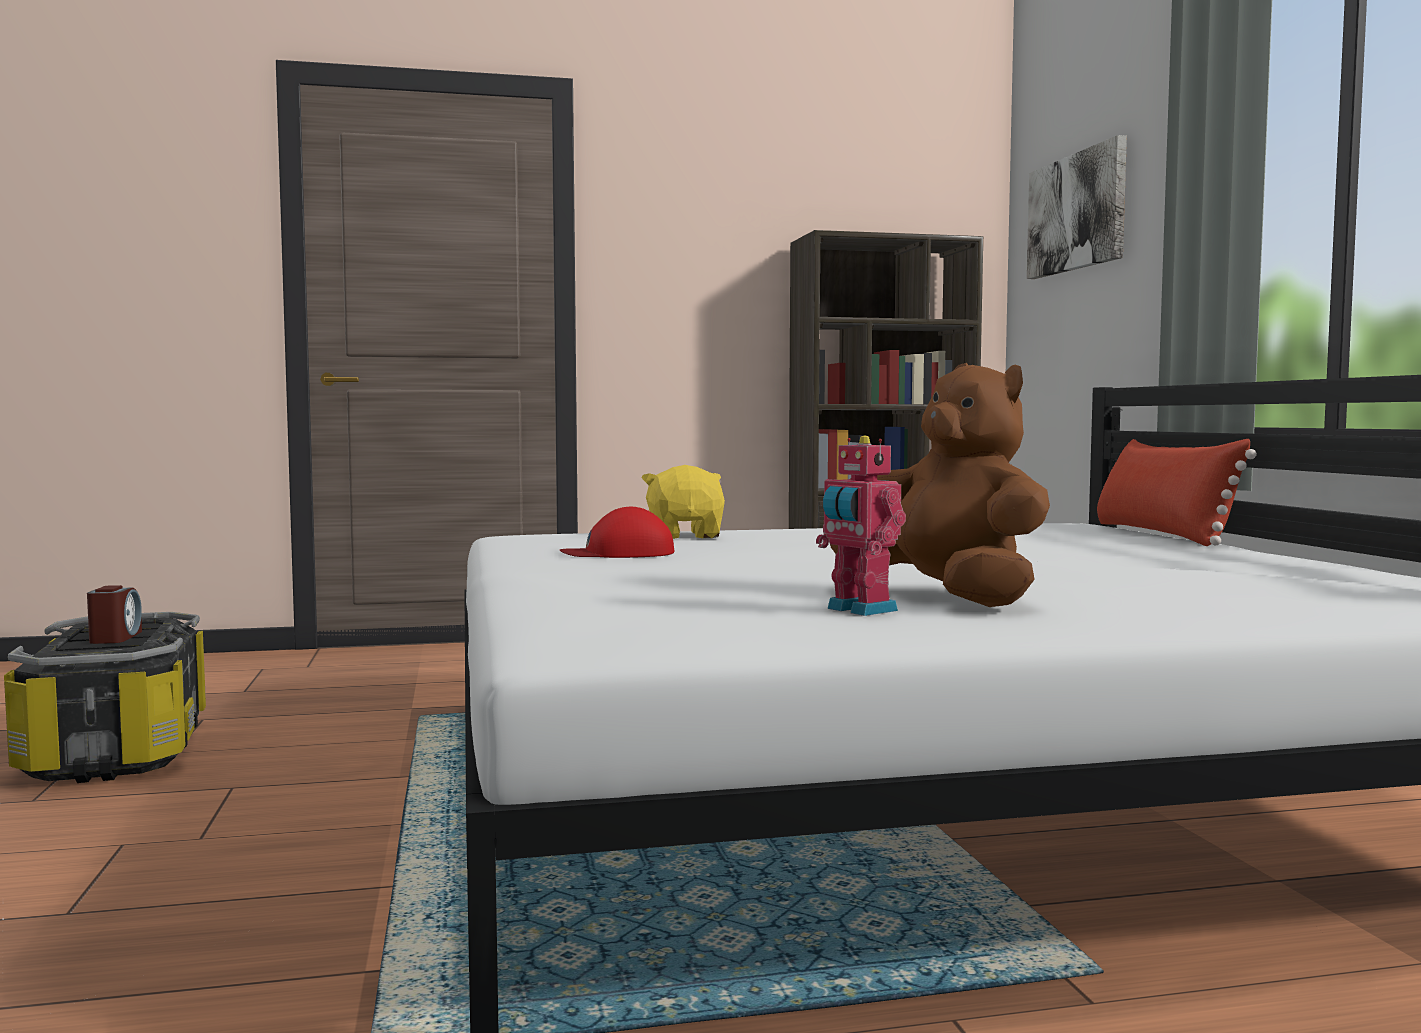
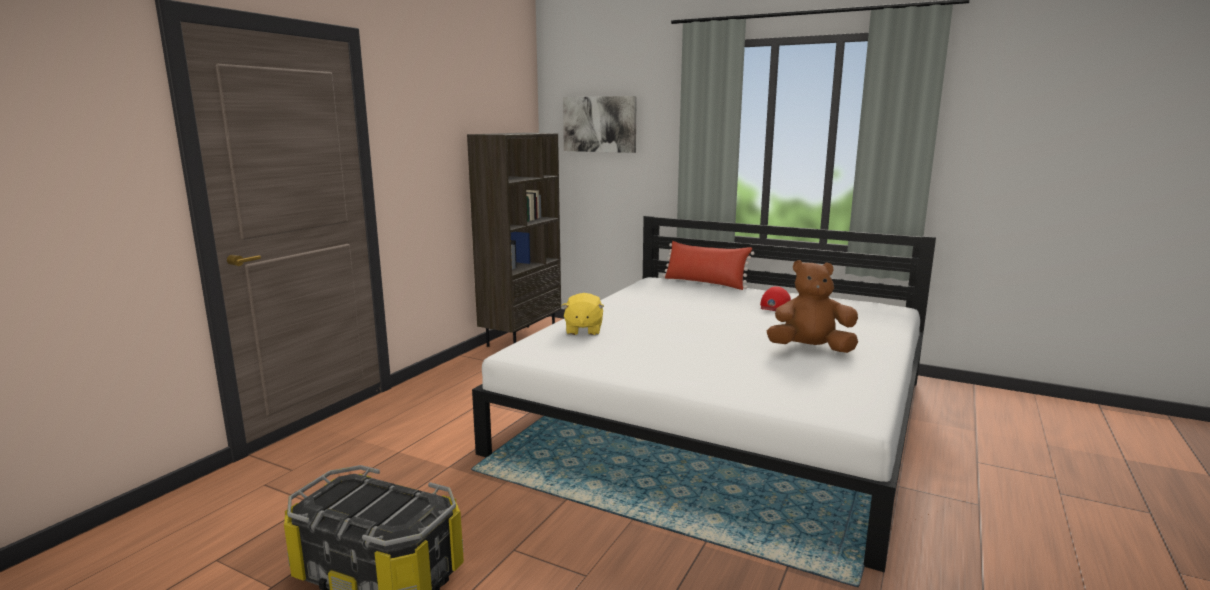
camera: 50 degrees left, 10 degrees up
alarm clock [87,585,142,644] -> none
red cap [560,507,674,558] -> red cap moved to [760,286,791,311]
yellow plush toy [642,465,725,539] -> yellow plush toy turned 120 degrees counterclockwise [561,293,604,335]
toy robot [816,435,906,616] -> none

